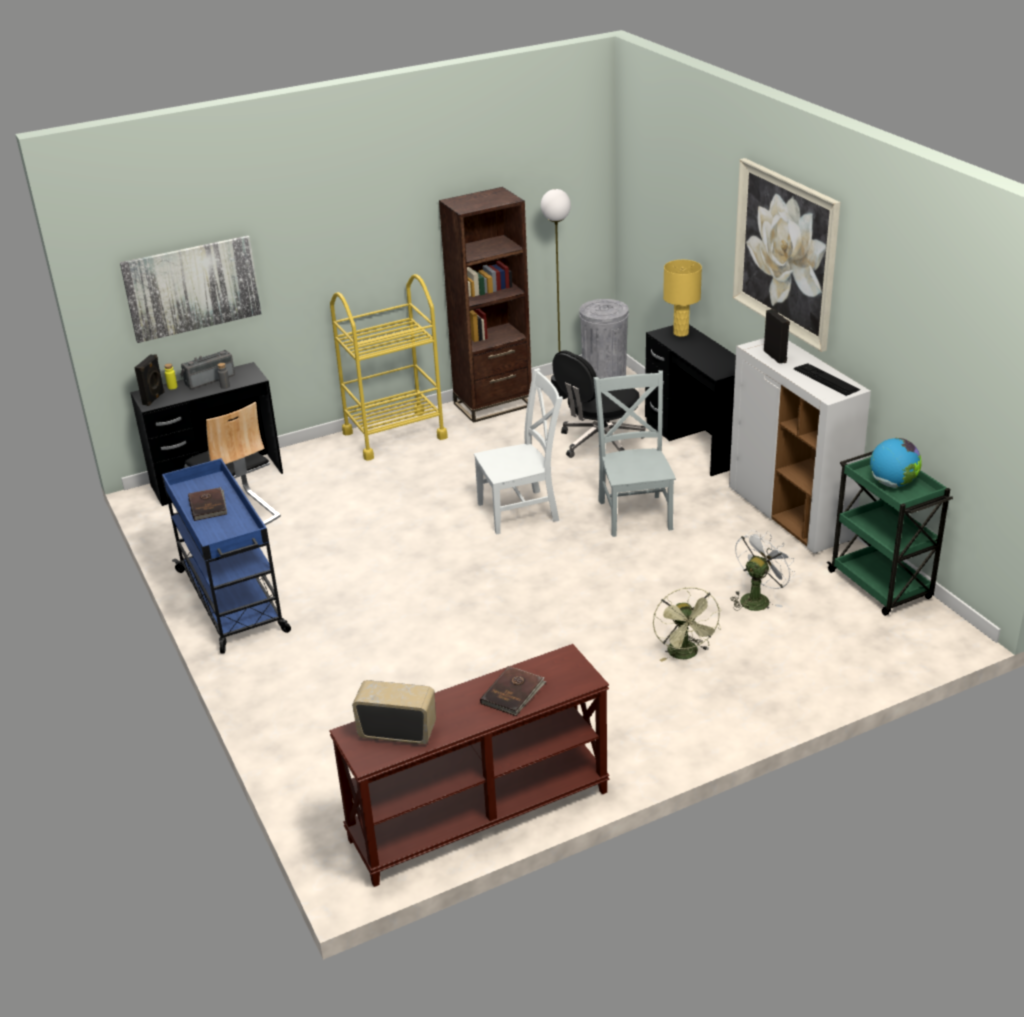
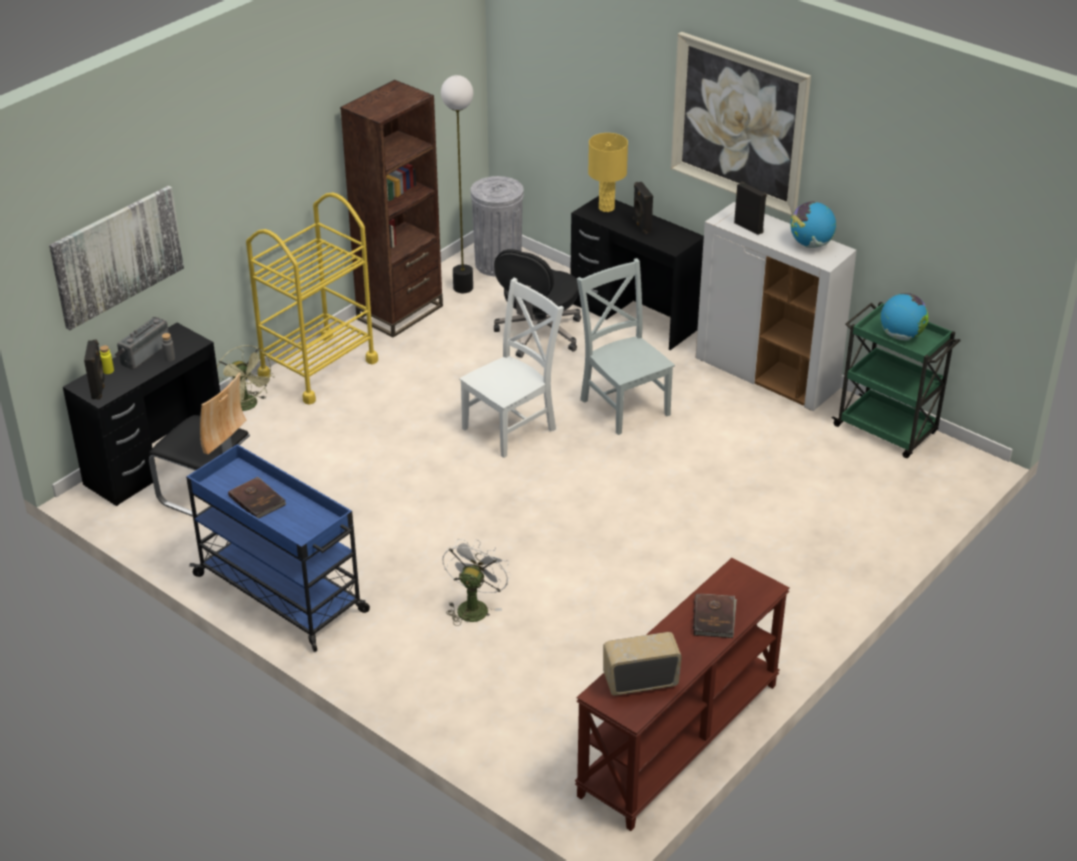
camera: 25 degrees left, 5 degrees up
green fan [653,587,721,662] -> green fan moved to [217,345,275,411]
white fan [730,530,795,611] -> white fan moved to [442,539,511,626]
keyboard [794,363,860,396] -> globe [790,201,836,248]
none -> black speaker [633,182,653,234]

